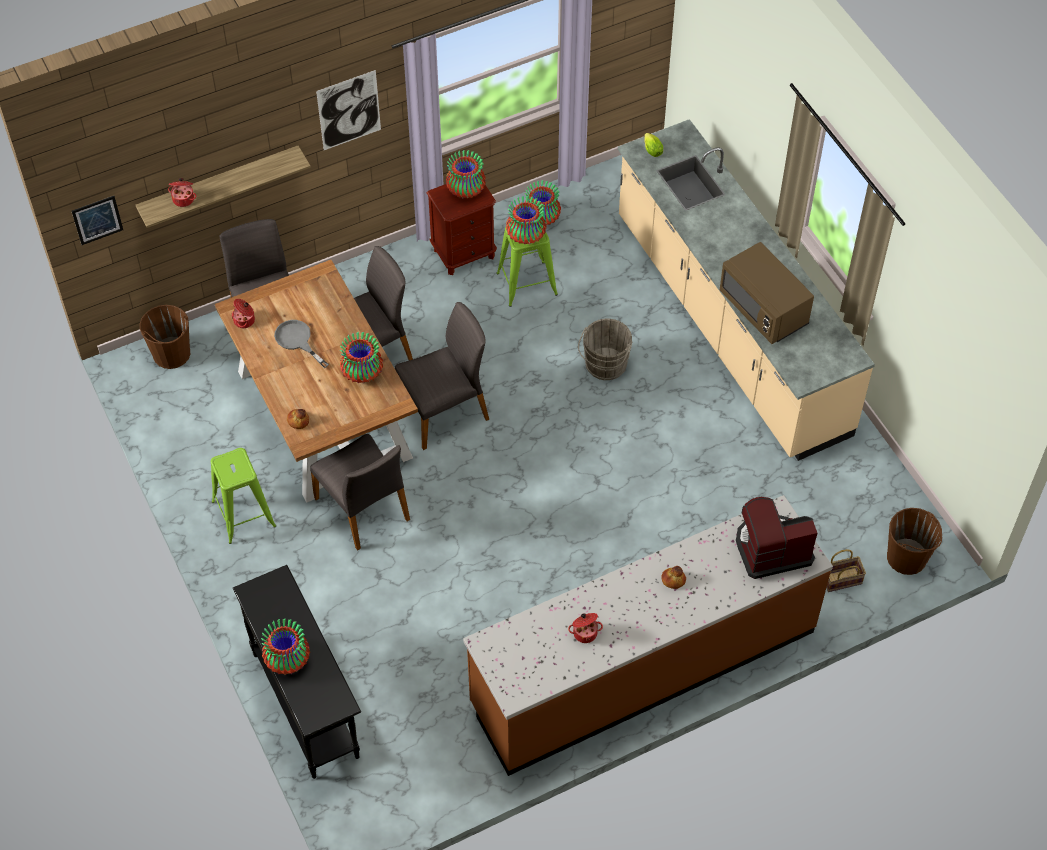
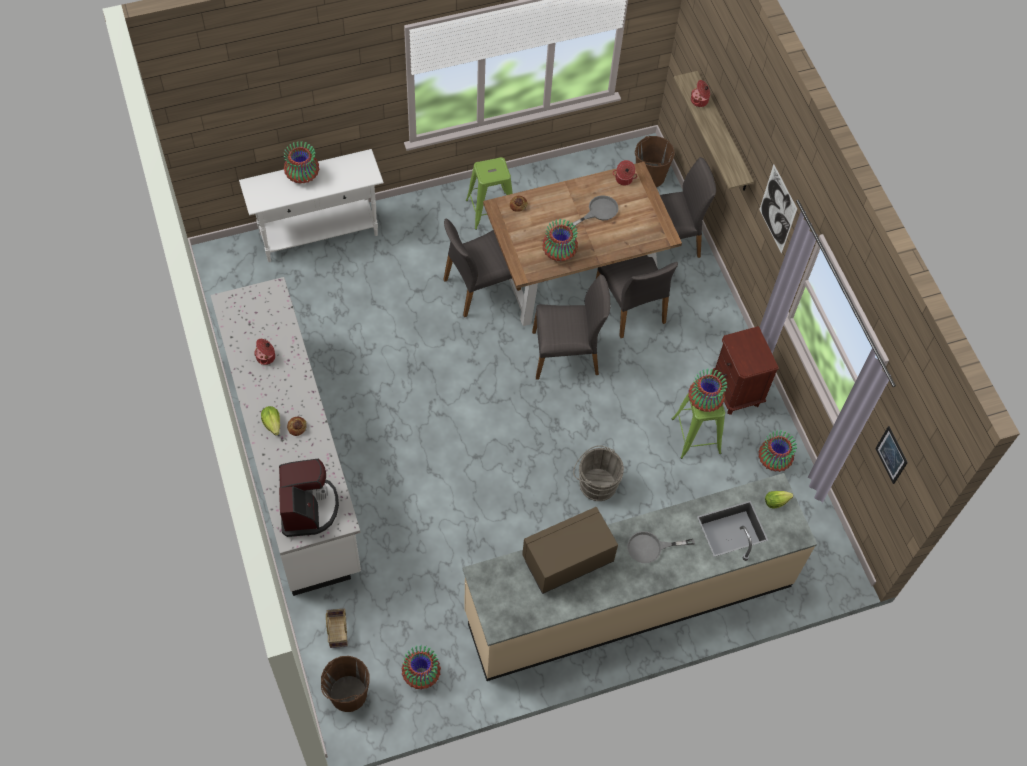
camera: 95 degrees right, 5 degrees up
picture [72,196,123,245] -> picture moved to [875,426,908,484]
black console table [233,565,361,779] -> white console table [239,149,384,262]
grey chair [395,302,489,450] -> grey chair turned 75 degrees counterclockwise [532,274,611,380]
vase [446,150,486,199] -> vase moved to [401,645,441,689]
brown counter [463,495,833,776] -> white counter [211,277,361,596]
none -> lettuce [261,406,280,435]
none -> grey frying pan [627,531,695,563]

